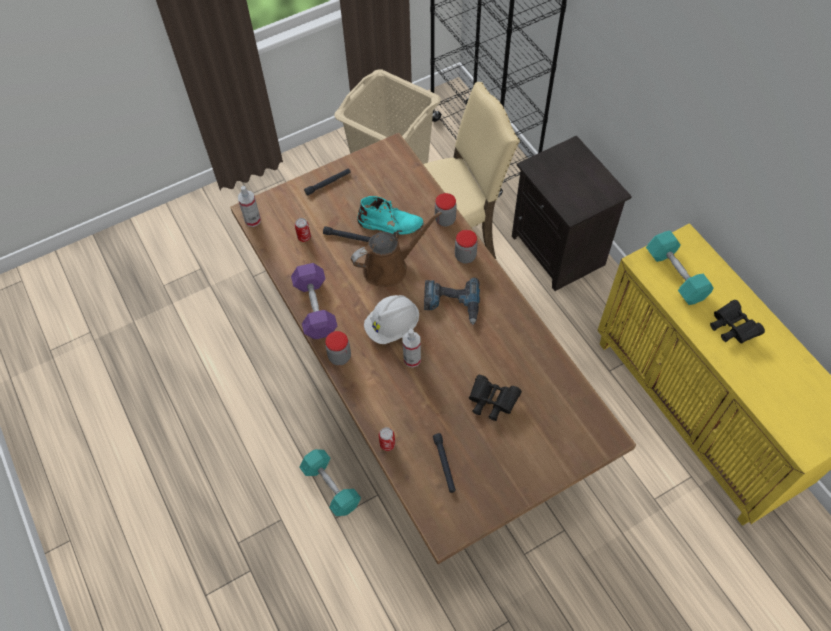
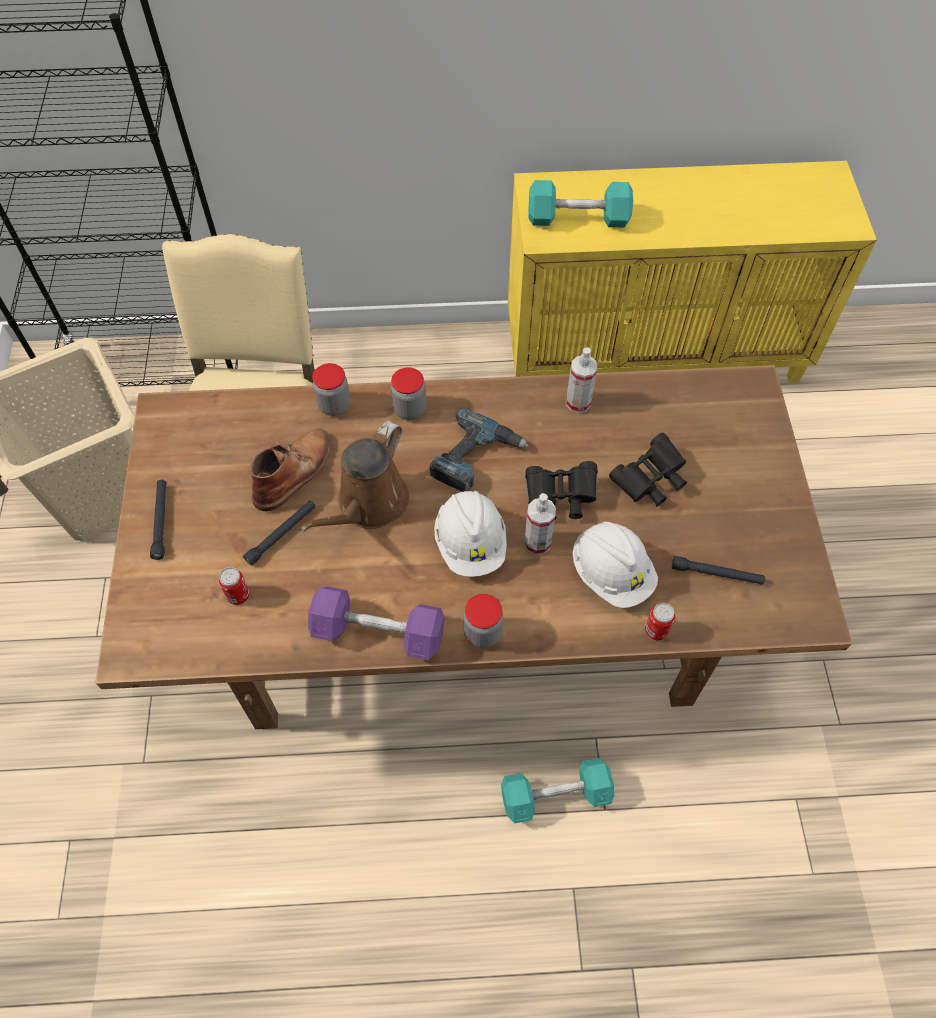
camera: 65 degrees left, 0 degrees up
spray bottle [238,186,261,227] -> spray bottle moved to [566,347,597,413]
brown watering can [351,211,442,287] -> brown watering can turned 150 degrees counterclockwise [300,421,409,532]
turquoise boot [357,196,424,235] -> brown boot [250,428,331,511]
black nightstand [512,136,632,291] -> none
black binoculars [710,300,765,343] -> black binoculars moved to [525,461,598,520]
none -> white hard hat [573,522,658,608]

